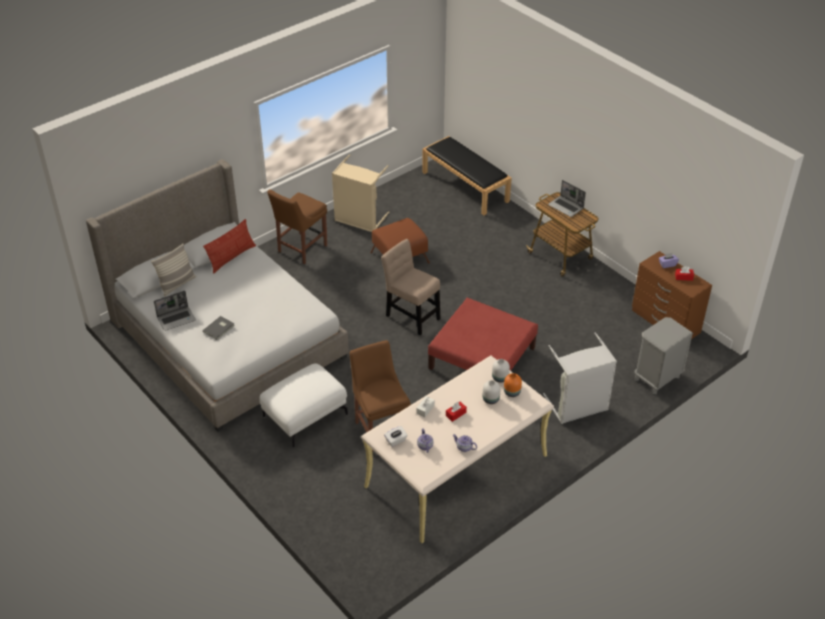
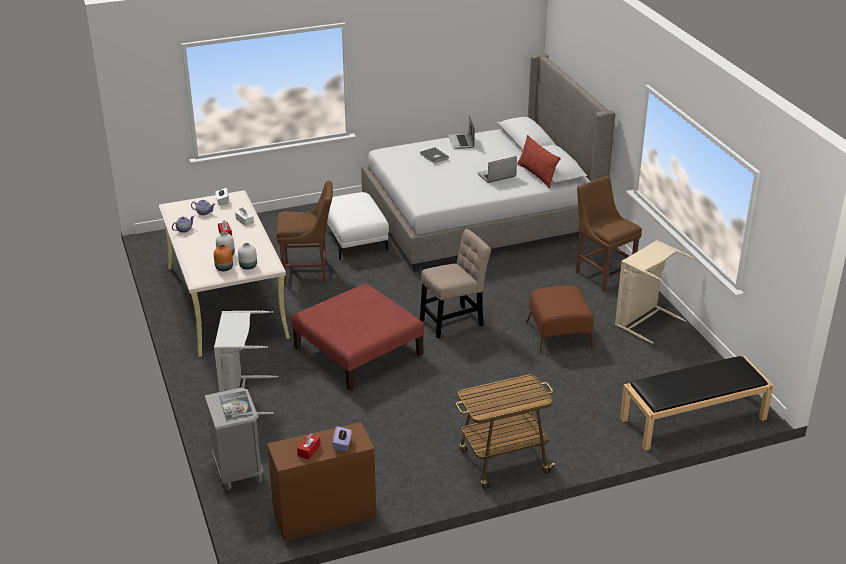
camera: 110 degrees right, 10 degrees down
pillow [151,244,196,297] -> none
laptop [548,180,586,217] -> laptop moved to [477,156,517,183]
none -> book [219,391,253,420]

